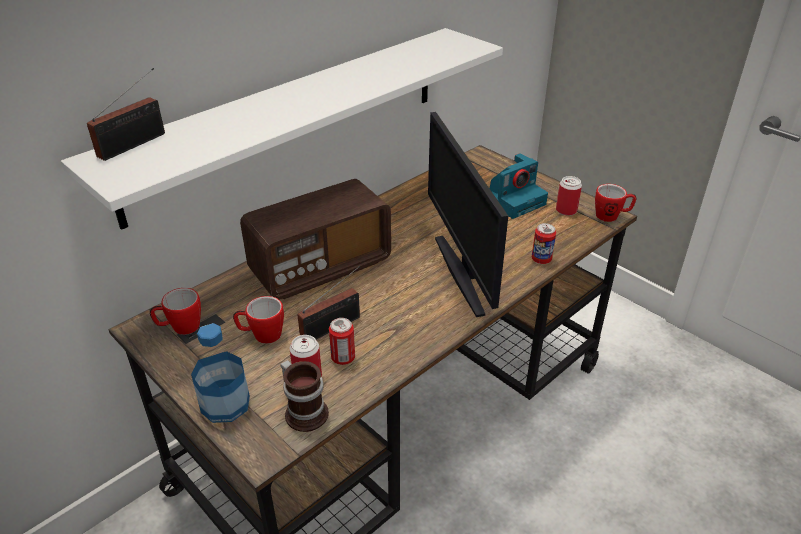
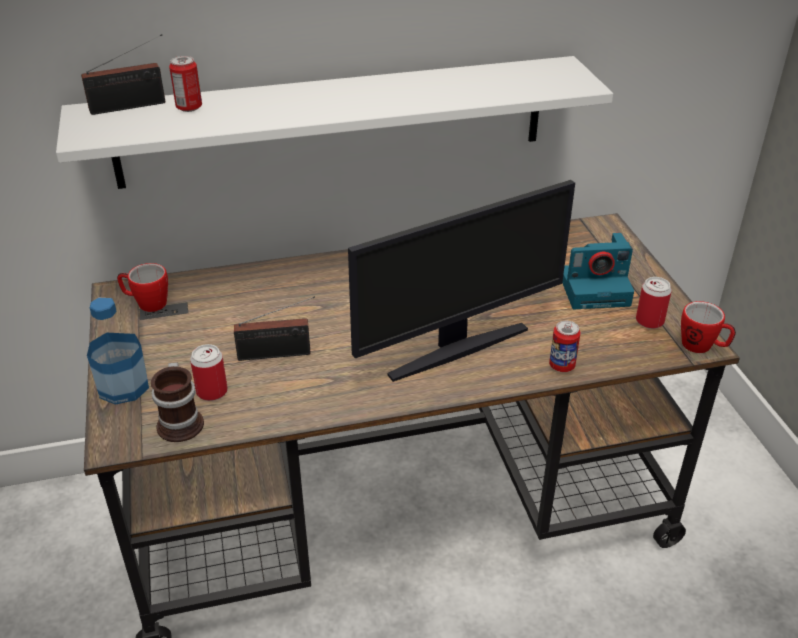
camera: 30 degrees right, 0 degrees up
mug [233,296,284,344] -> none
radio [240,179,391,300] -> none
can [329,318,355,365] -> can moved to [169,56,202,112]
monitor [428,112,508,317] -> monitor turned 135 degrees counterclockwise [348,180,575,382]

